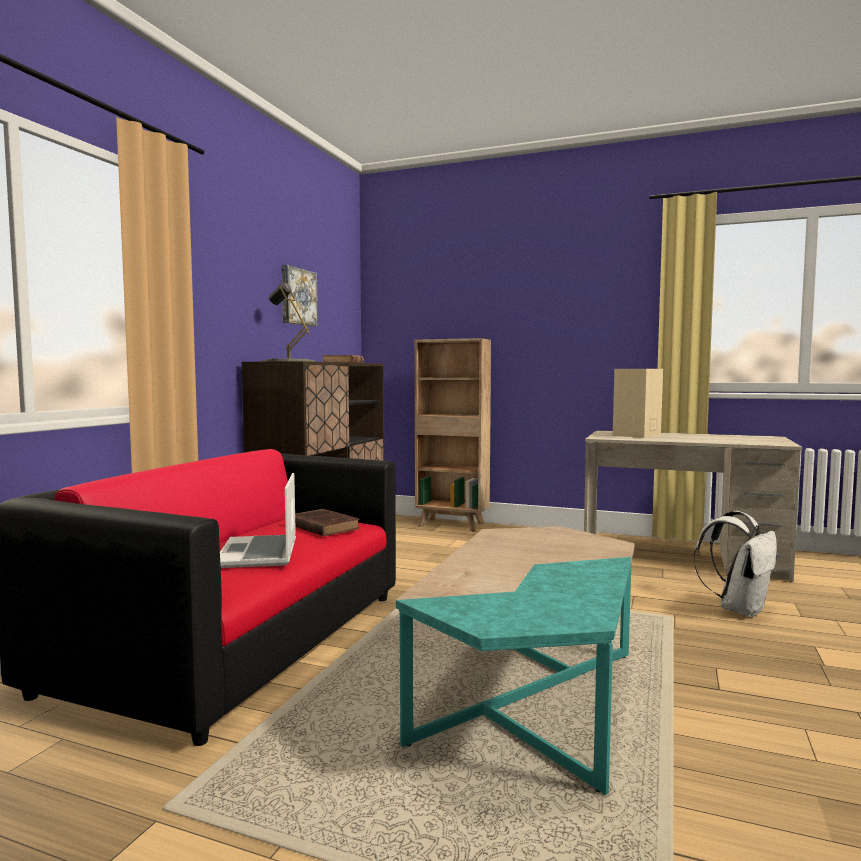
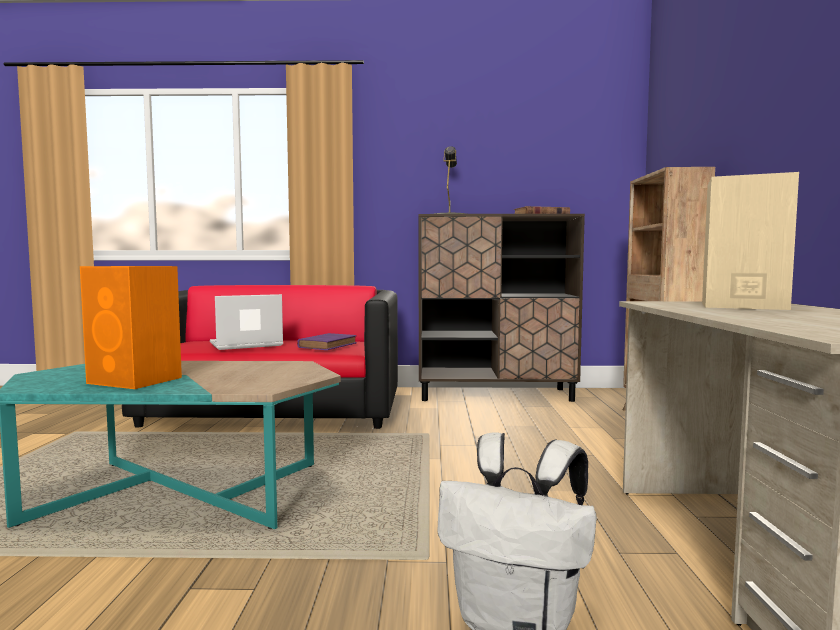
camera: 70 degrees right, 0 degrees up
picture [281,265,318,326] -> none
brown book [295,509,360,536] -> purple book [297,333,357,350]
none -> orange speaker [80,266,182,389]

